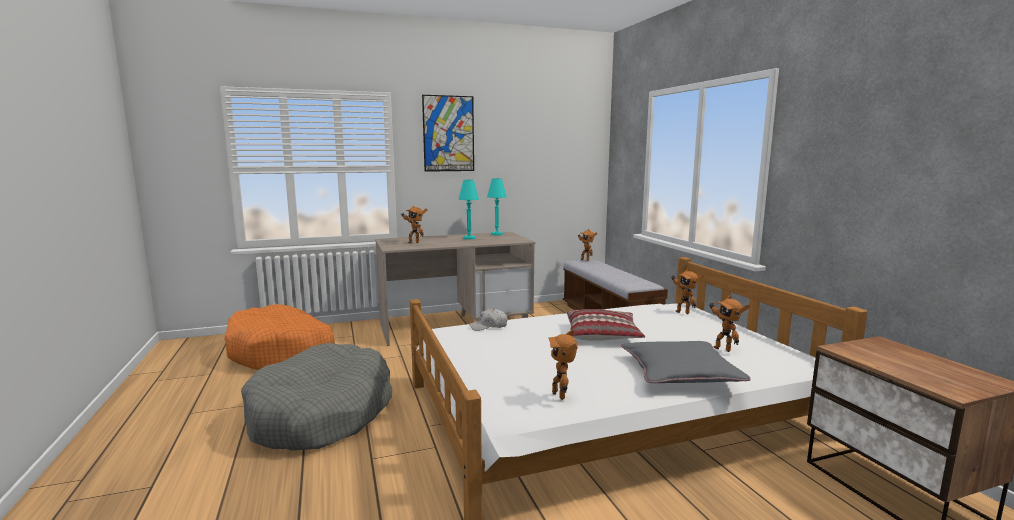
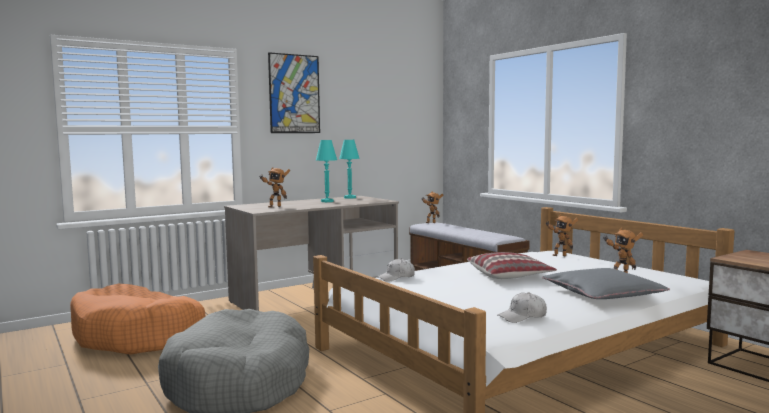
camera: 15 degrees left, 5 degrees down
toy robot [548,330,578,400] -> white cap [497,292,547,323]

